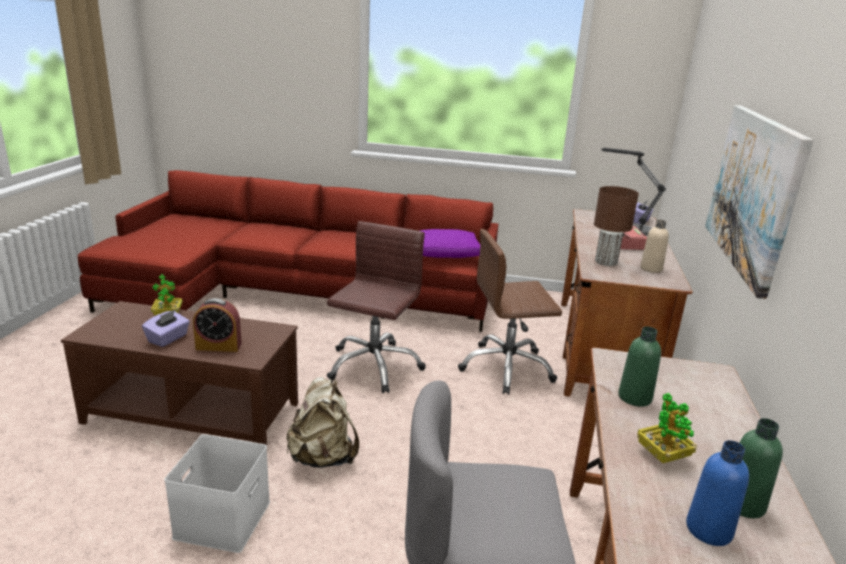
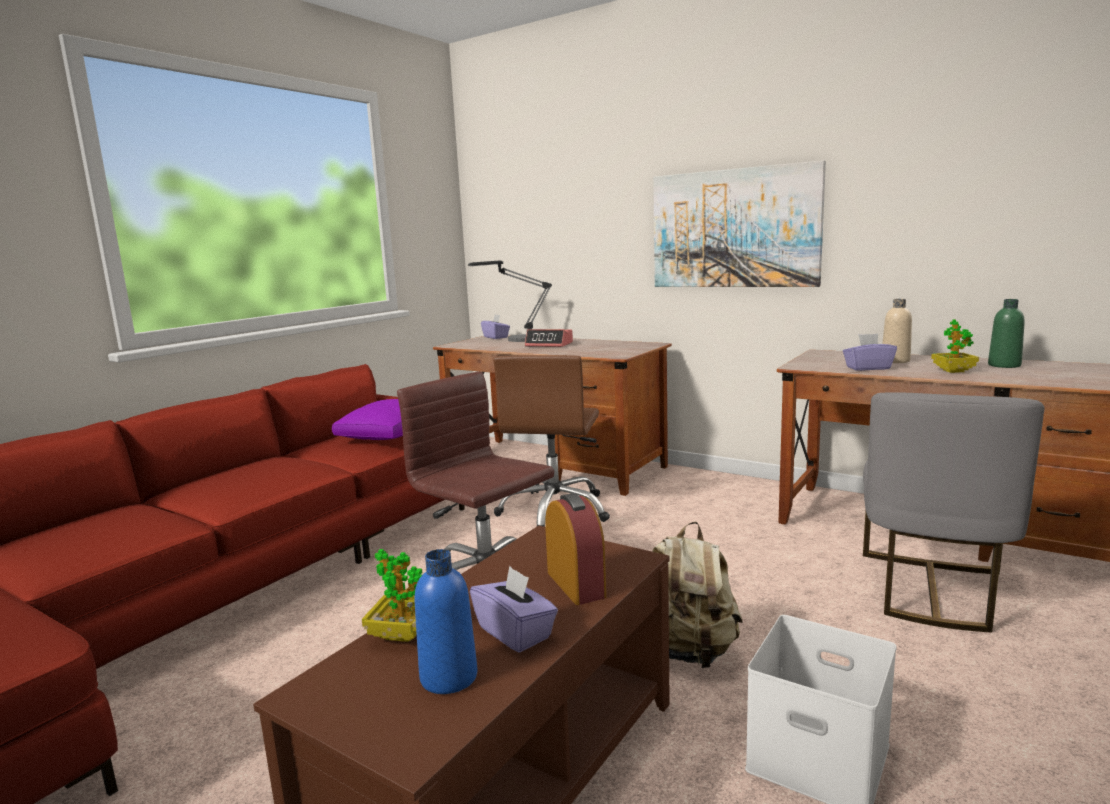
camera: 65 degrees left, 10 degrees down
alarm clock [193,298,242,352] -> alarm clock turned 45 degrees counterclockwise [545,493,606,605]
brown table lamp [594,186,639,266] -> none
green bottle [618,326,661,407] -> purple tissue box [843,334,897,371]
beige bottle [640,220,669,273] -> beige bottle moved to [882,299,912,363]
blue bottle [686,440,749,546] -> blue bottle moved to [414,549,478,694]

